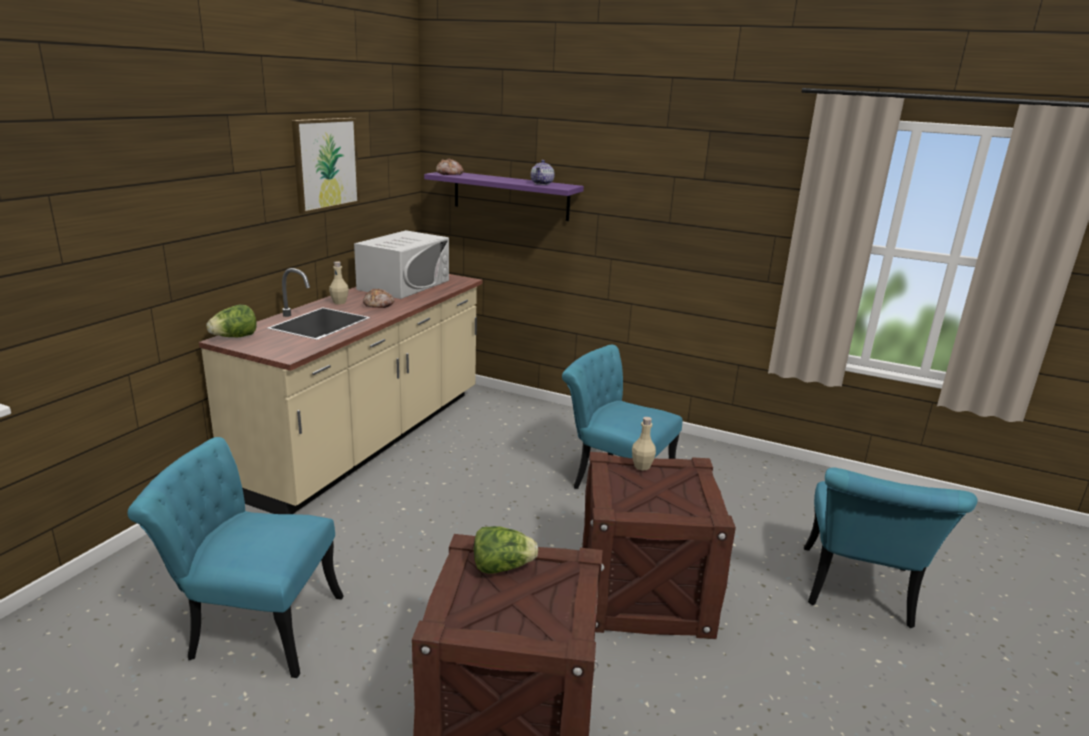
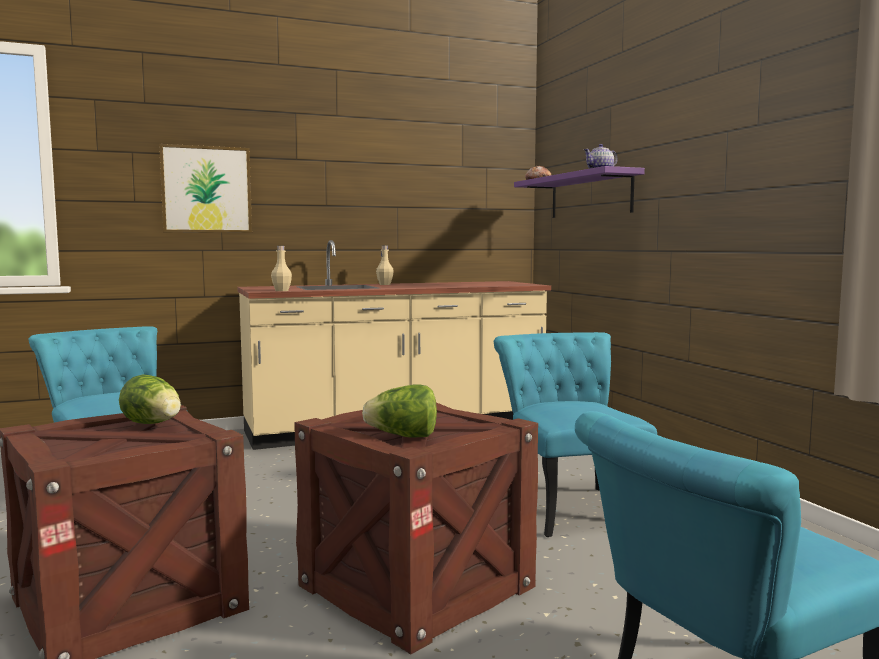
camera: 45 degrees right, 15 degrees down
lettuce [206,305,257,338] -> lettuce moved to [362,385,437,438]
picture [292,118,360,214] -> picture moved to [159,144,252,233]
white microwave [354,230,449,299] -> none
bread [363,289,394,308] -> none
beige bottle [632,417,656,470] -> beige bottle moved to [271,246,292,291]

